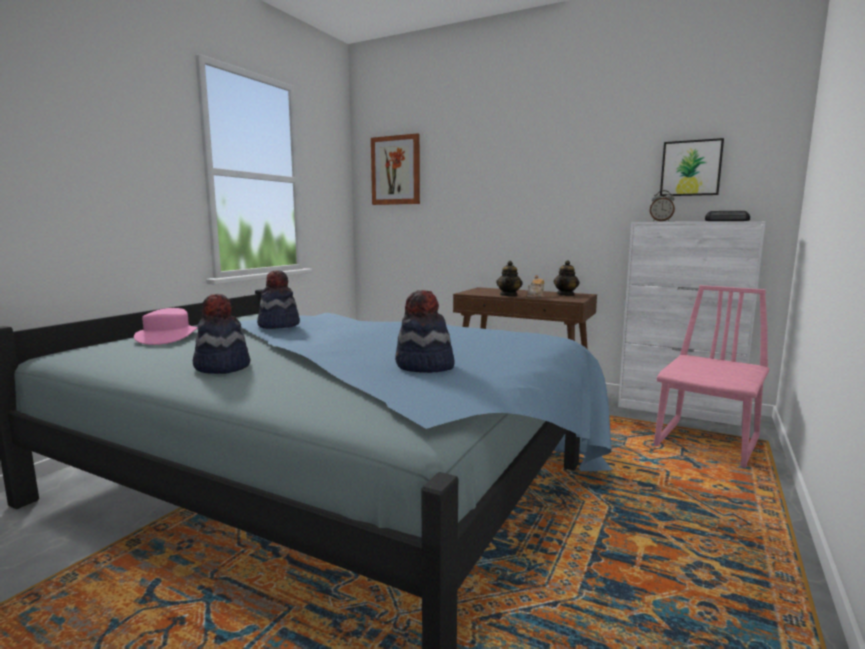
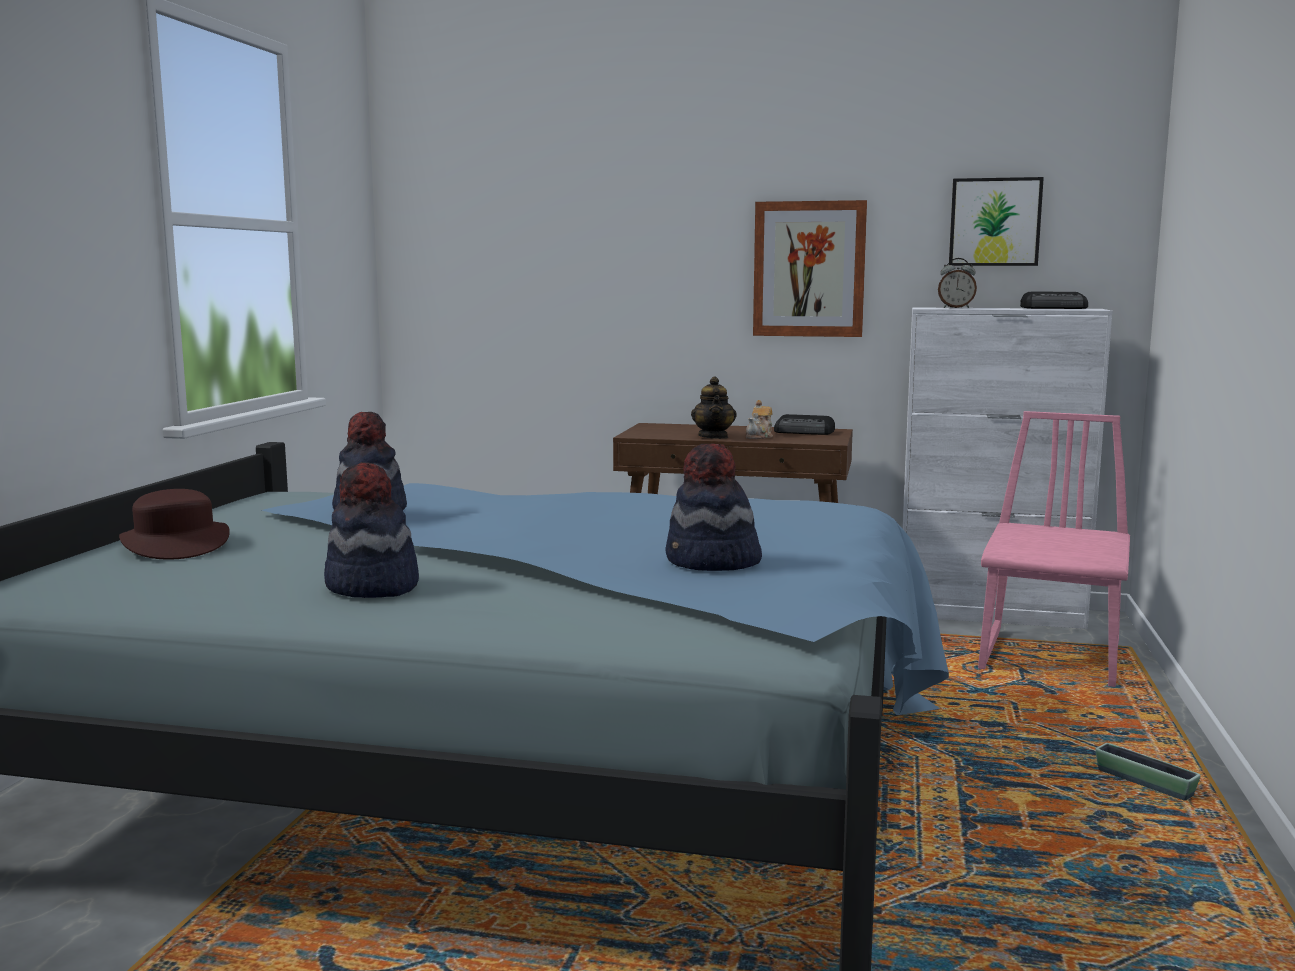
camera: 15 degrees left, 0 degrees up
pink hat [134,308,198,345] -> brown hat [119,489,230,560]
picture [371,133,420,205] -> picture moved to [753,200,867,337]
teapot [554,260,579,296] -> radio [774,414,835,435]
none -> planter [1095,743,1201,800]

